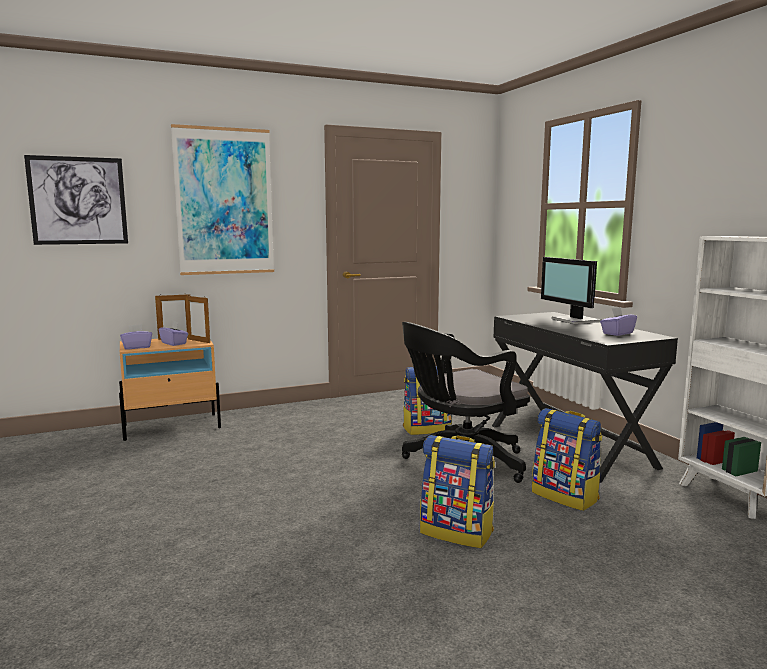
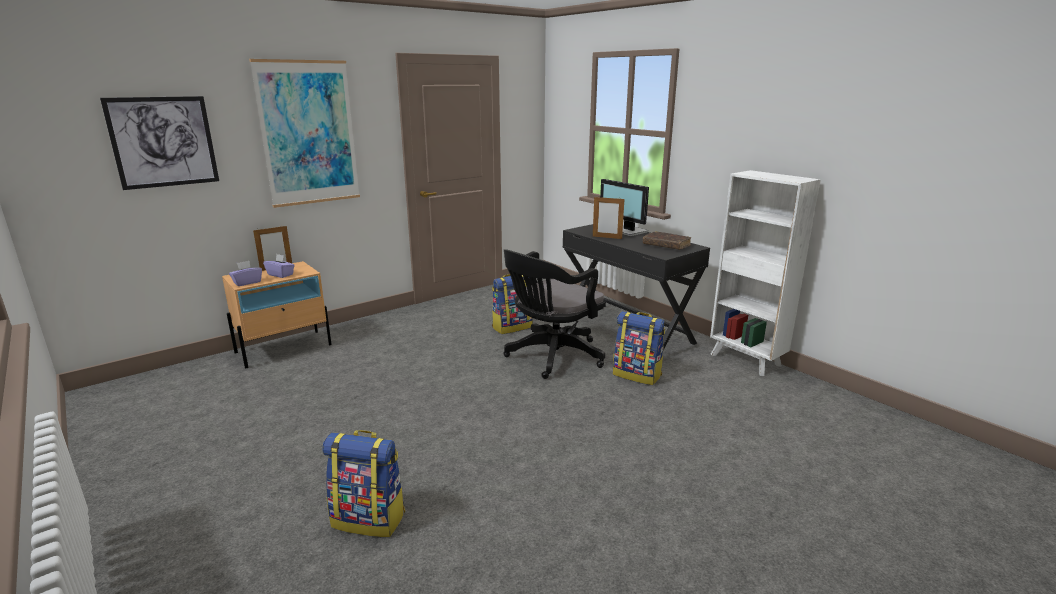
camera: 15 degrees left, 10 degrees up
picture frame [185,295,210,343] -> picture frame moved to [593,196,624,239]
backpack [420,435,495,548] -> backpack moved to [322,430,405,537]
purple tissue box [600,307,637,336] -> brown book [643,231,691,250]

